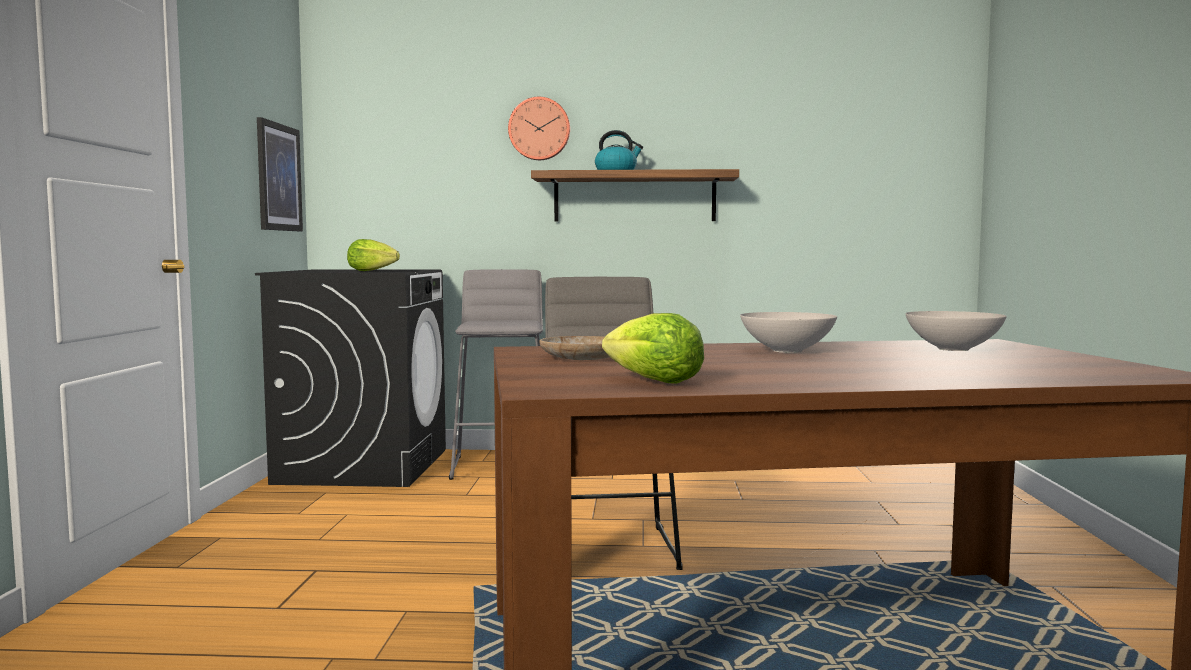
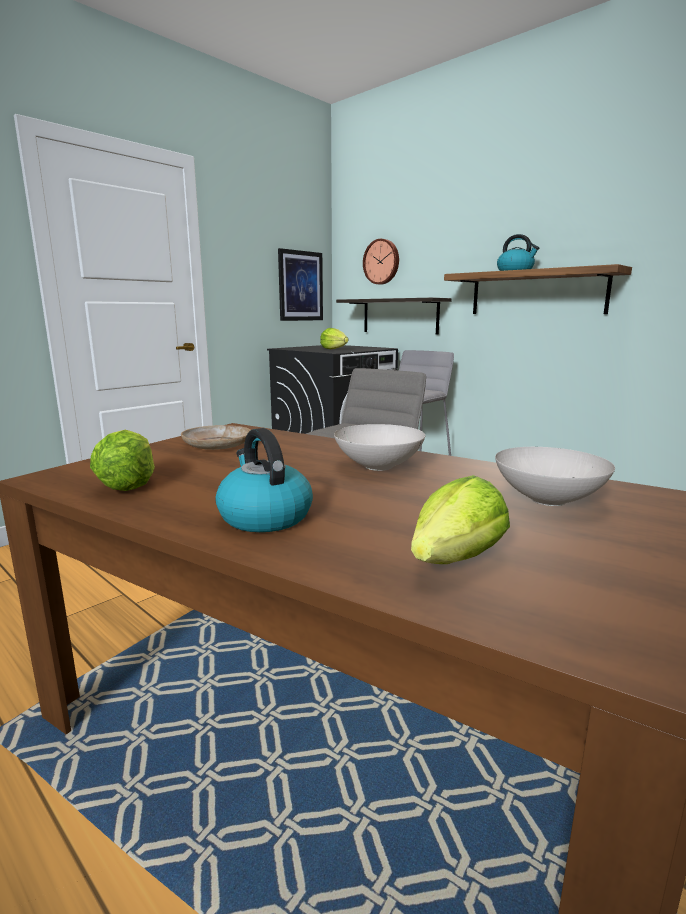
camera: 40 degrees right, 10 degrees up
wall clock [508,97,570,160] -> wall clock moved to [363,239,399,285]
none -> kettle [216,428,313,532]
none -> shelf [336,298,452,334]
none -> lettuce [411,475,510,564]

